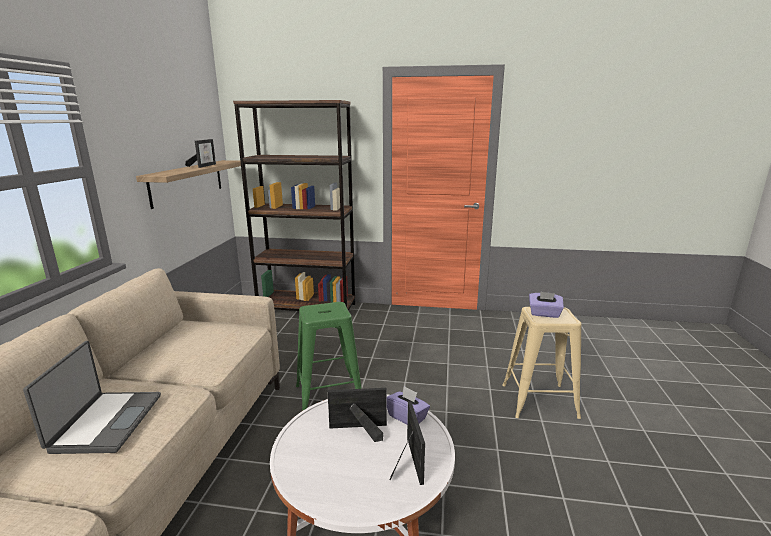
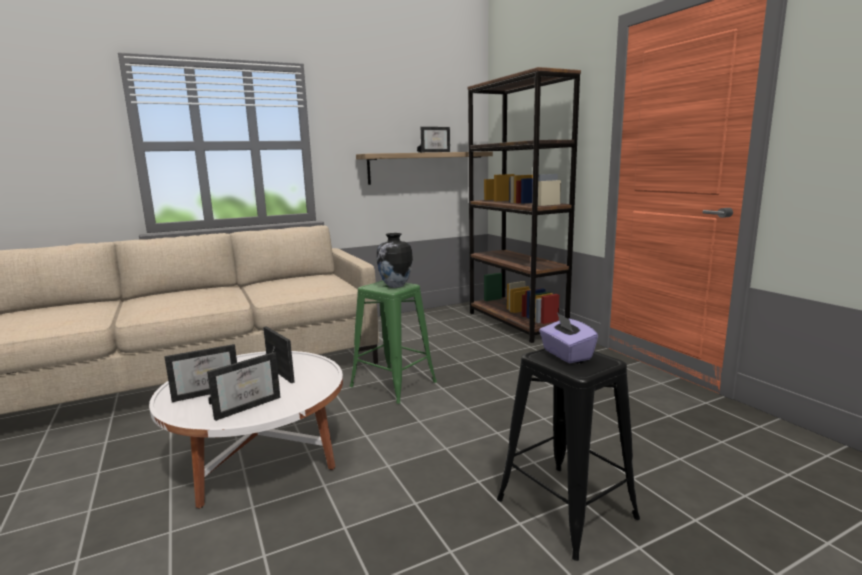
camera: 55 degrees right, 5 degrees down
laptop [23,341,161,454] -> none
purple tissue box [387,386,430,424] -> none
beige stool [502,307,581,419] -> black stool [497,348,640,561]
none -> picture frame [165,344,237,402]
none -> vase [377,233,413,288]

